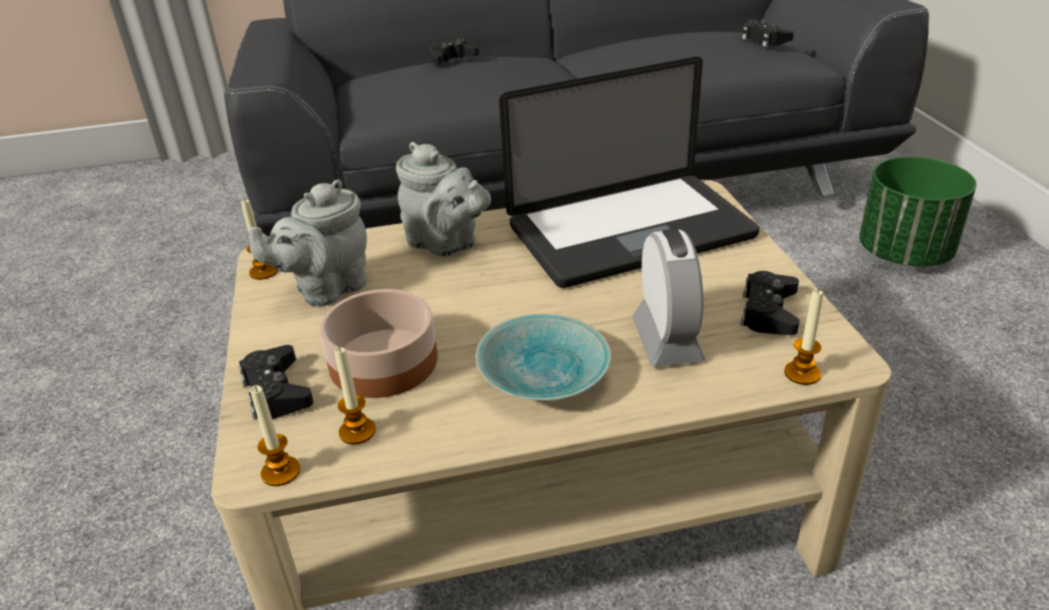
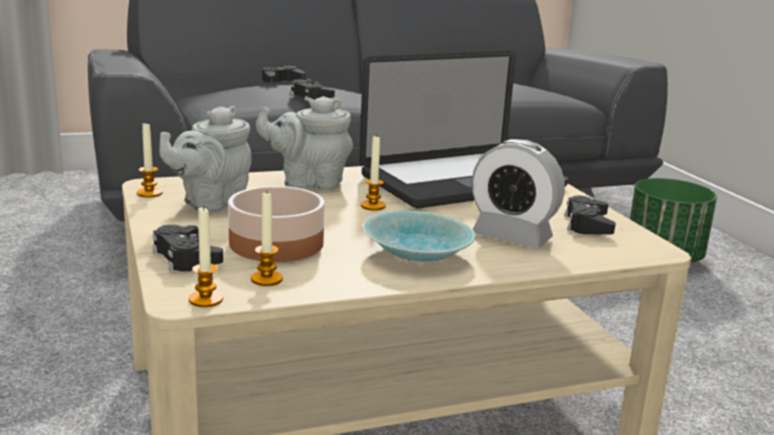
camera: 10 degrees left, 15 degrees down
grey teapot [396,142,491,257] -> grey teapot turned 150 degrees clockwise [256,96,353,191]
alarm clock [632,229,705,367] -> alarm clock turned 135 degrees clockwise [472,139,565,248]
black game controller [742,20,794,47] -> black game controller moved to [290,79,335,101]
candle [784,288,823,385] -> candle moved to [361,134,386,210]

